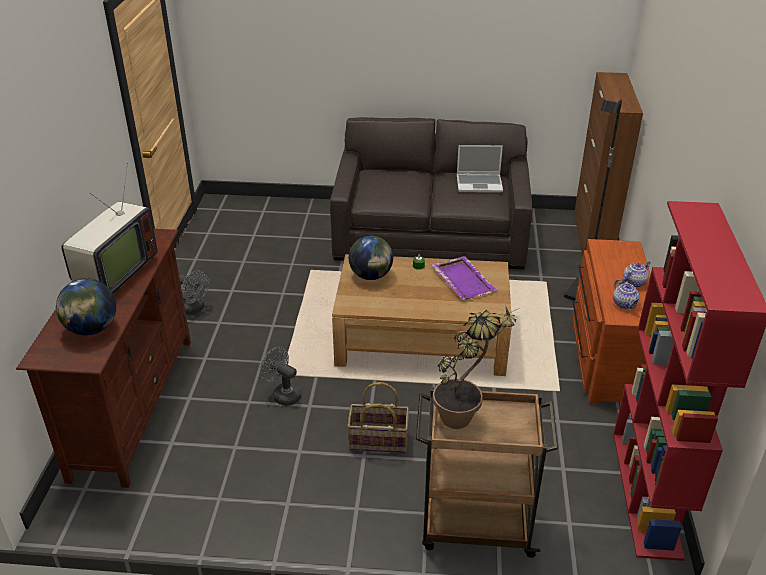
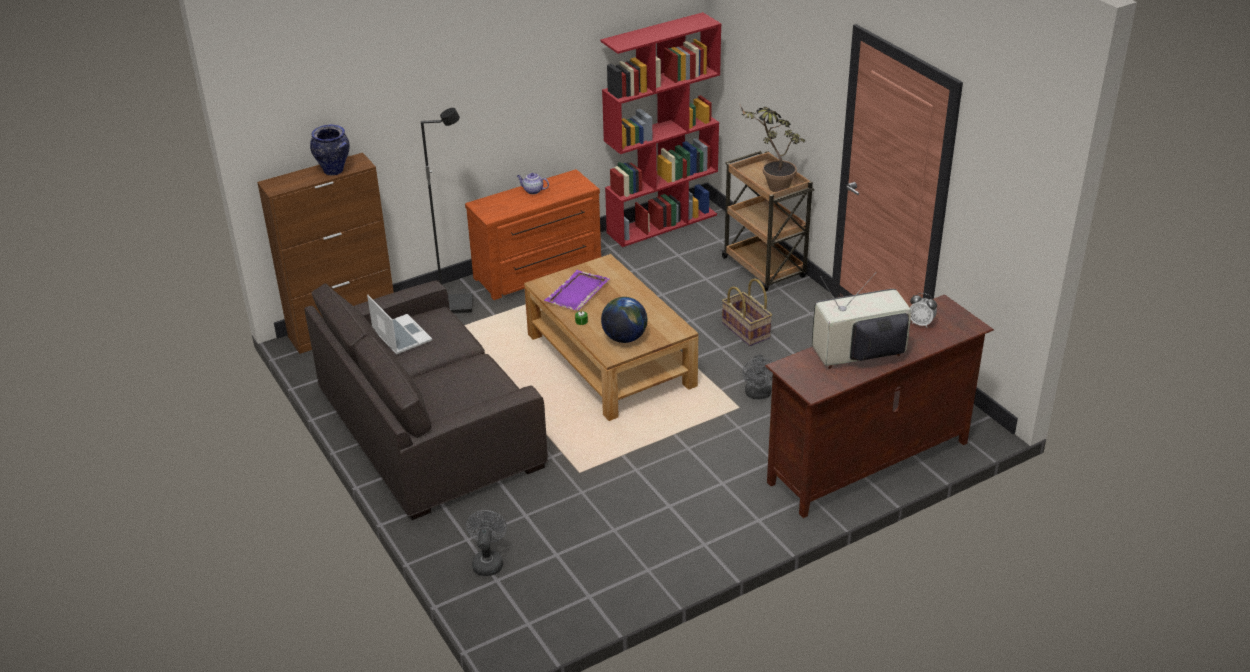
camera: 125 degrees left, 0 degrees up
globe [56,279,116,335] -> alarm clock [910,293,937,327]
grey fan [179,271,209,314] -> grey fan moved to [466,510,507,576]
teapot [613,279,640,309] -> none
none -> vase [310,125,350,176]

